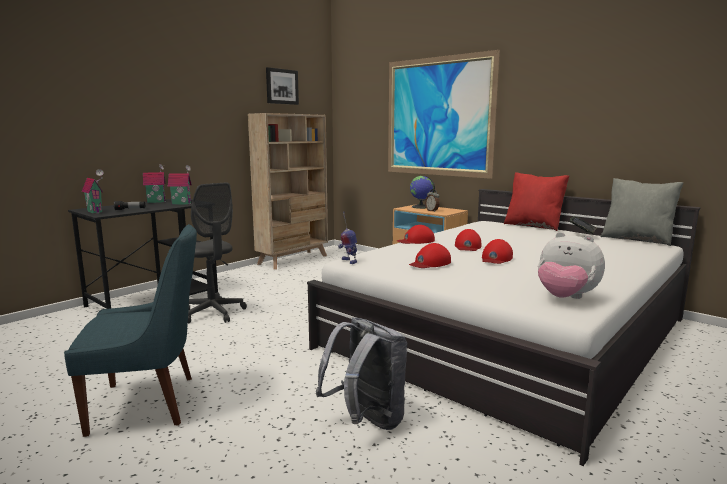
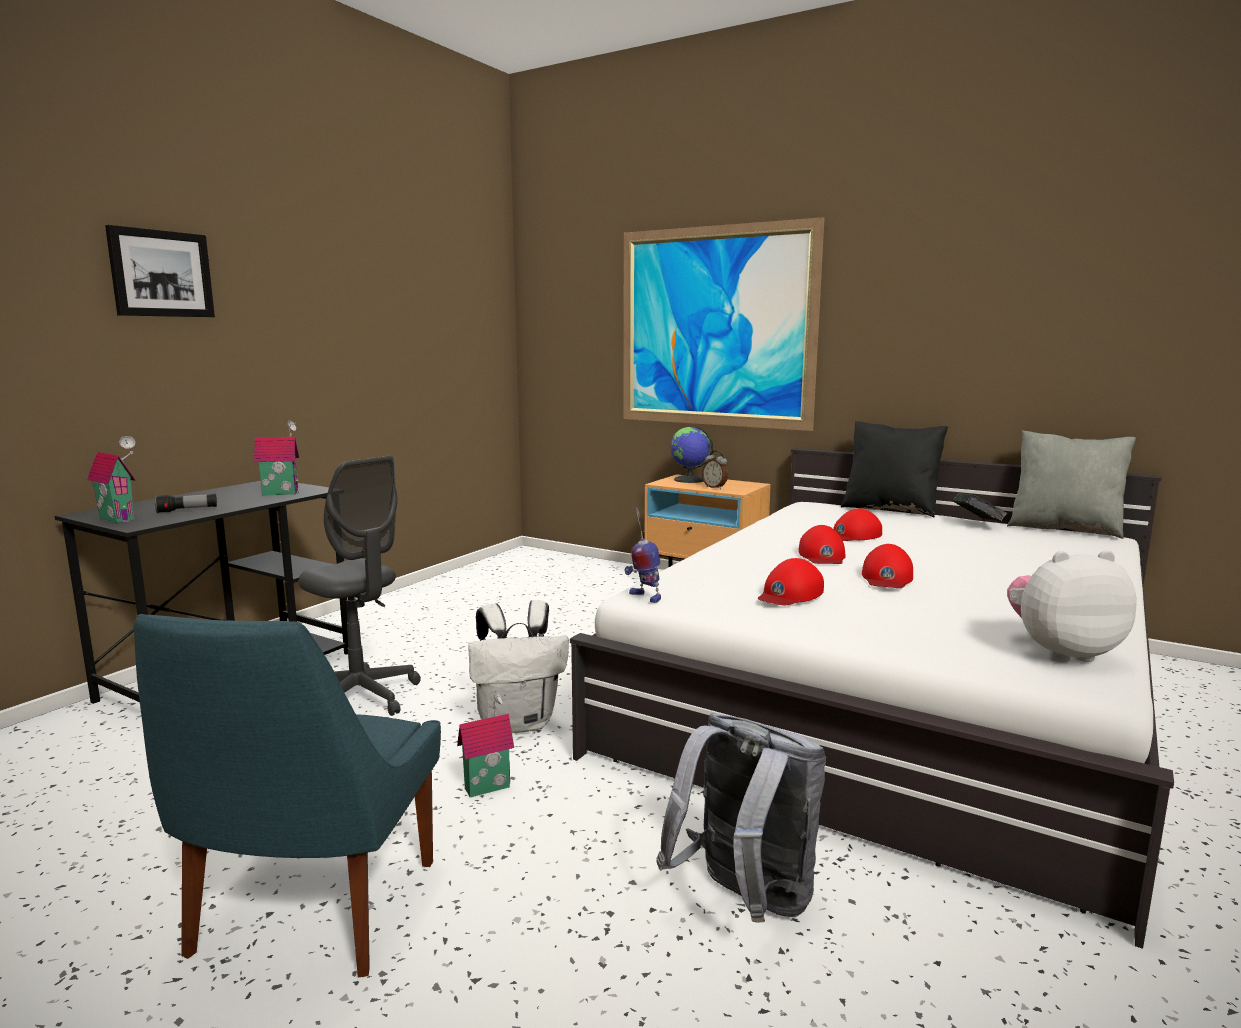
camera: 10 degrees left, 0 degrees up
blue chair [64,224,197,437] -> blue chair turned 120 degrees clockwise [134,614,441,977]
toy house [143,164,166,203] -> toy house moved to [457,691,514,797]
beige bookcase [248,113,328,270] -> none
picture [266,67,299,105] -> picture moved to [105,225,215,317]
red cap [397,225,435,244] -> red cap moved to [833,508,882,541]
red pillow [504,172,569,231] -> black pillow [841,421,948,518]
plush toy [538,232,605,299] -> plush toy turned 150 degrees clockwise [1007,550,1137,663]
none -> white backpack [468,600,569,733]

